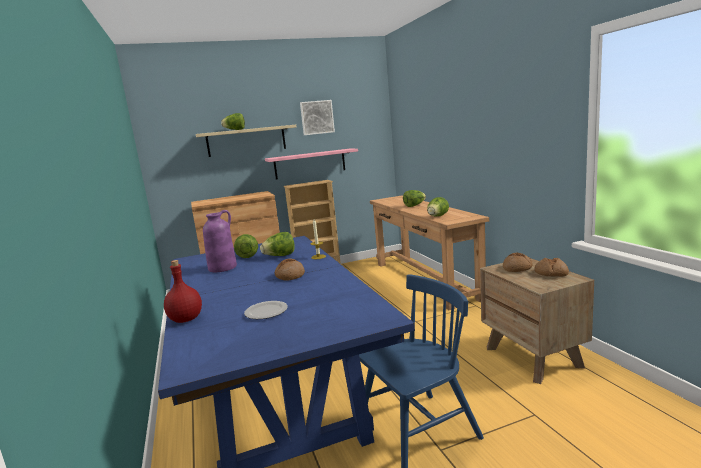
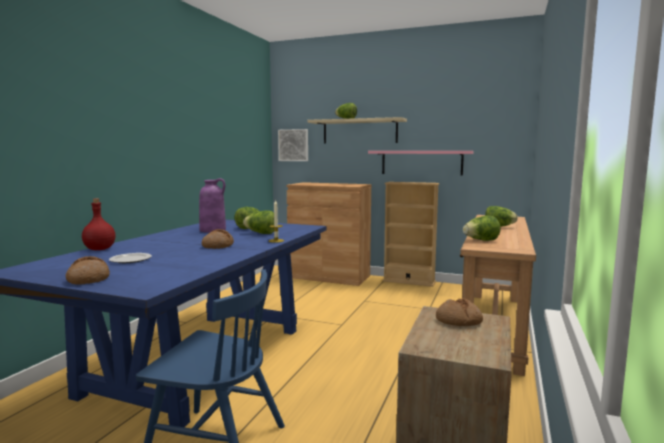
camera: 40 degrees right, 5 degrees down
picture [300,100,335,135] -> picture moved to [278,129,308,161]
bread [534,258,569,277] -> bread moved to [66,256,110,285]

